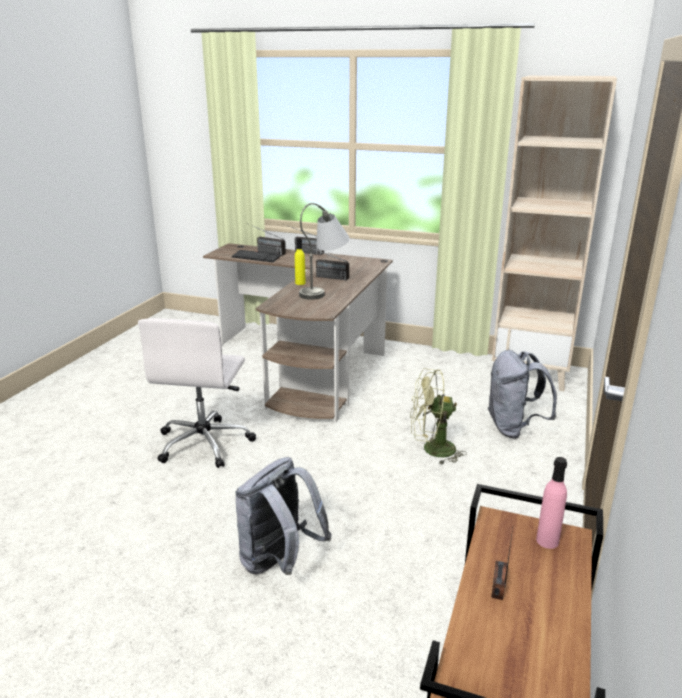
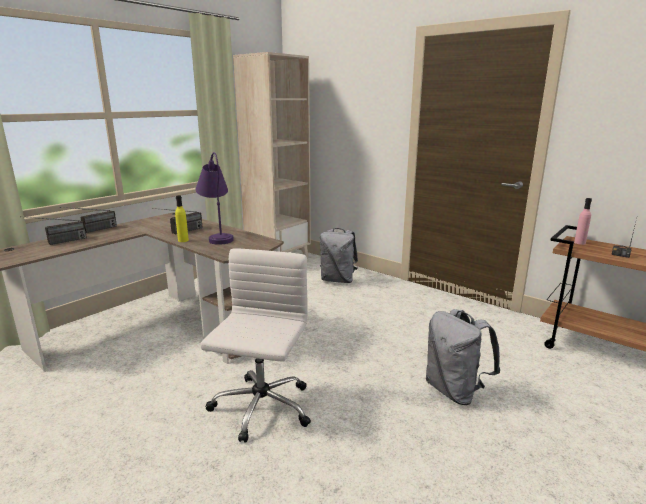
camera: 70 degrees left, 5 degrees down
white office chair [138,318,256,468] -> white office chair turned 105 degrees counterclockwise [200,249,311,443]
keyboard [232,250,281,262] -> none
grey table lamp [299,203,349,300] -> purple table lamp [195,152,234,245]
green fan [410,368,467,464] -> none

